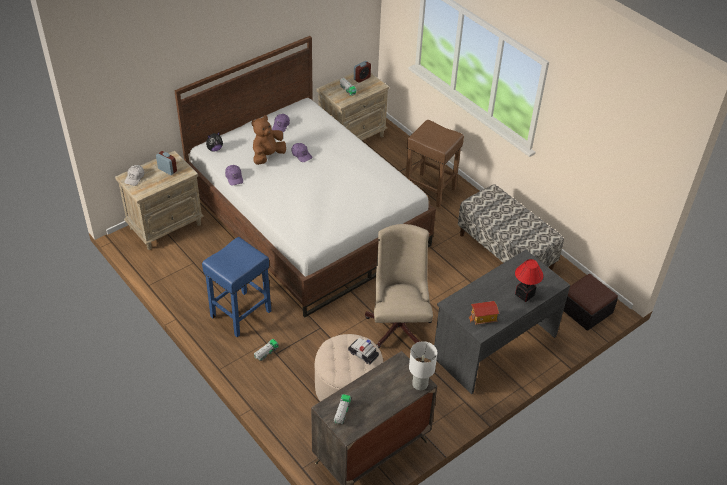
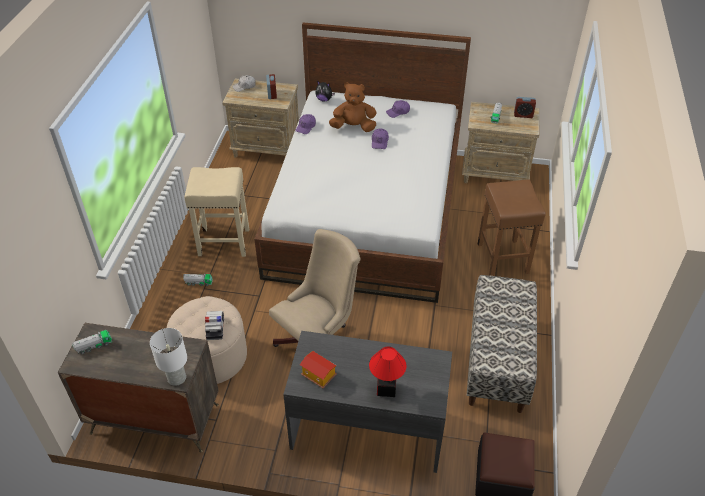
camera: 50 degrees right, 0 degrees up
blue stool [202,237,271,337] -> beige stool [184,167,249,257]

